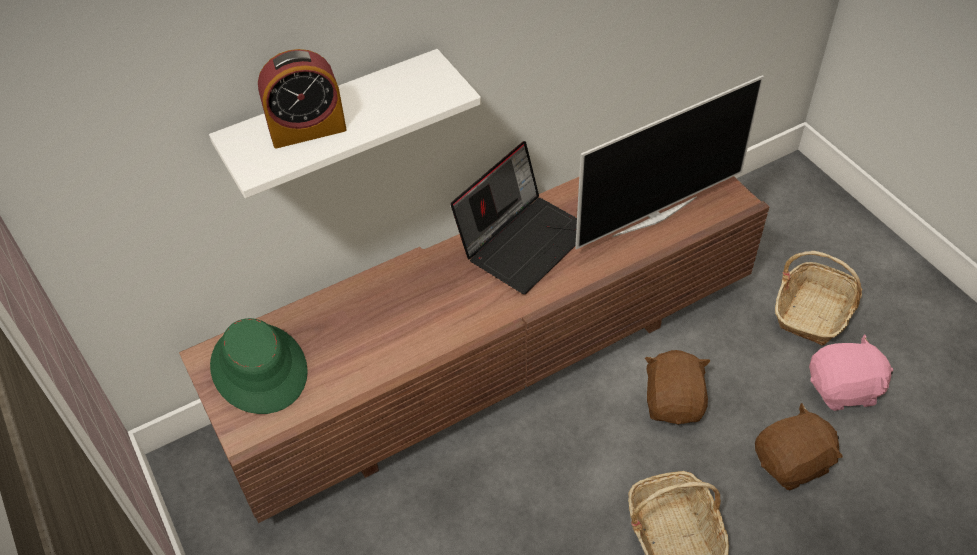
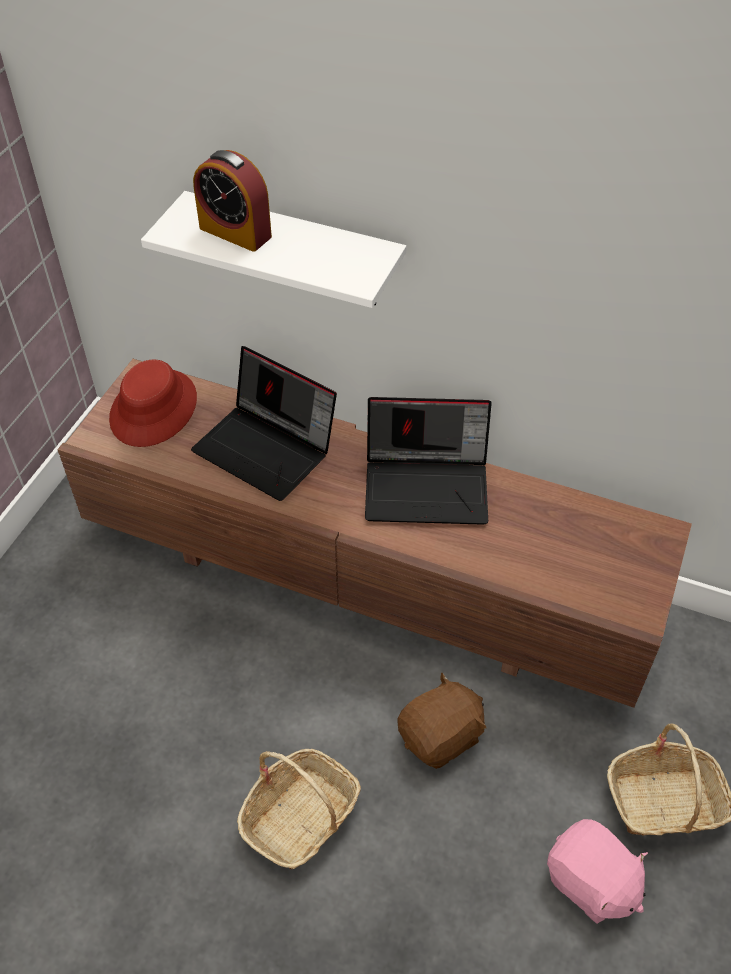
camera: 50 degrees right, 0 degrees up
green hat [210,318,308,414] -> red hat [109,359,197,447]
television [575,75,764,249] -> none
brown plush toy [755,403,843,490] -> none
none -> laptop [191,346,337,501]

